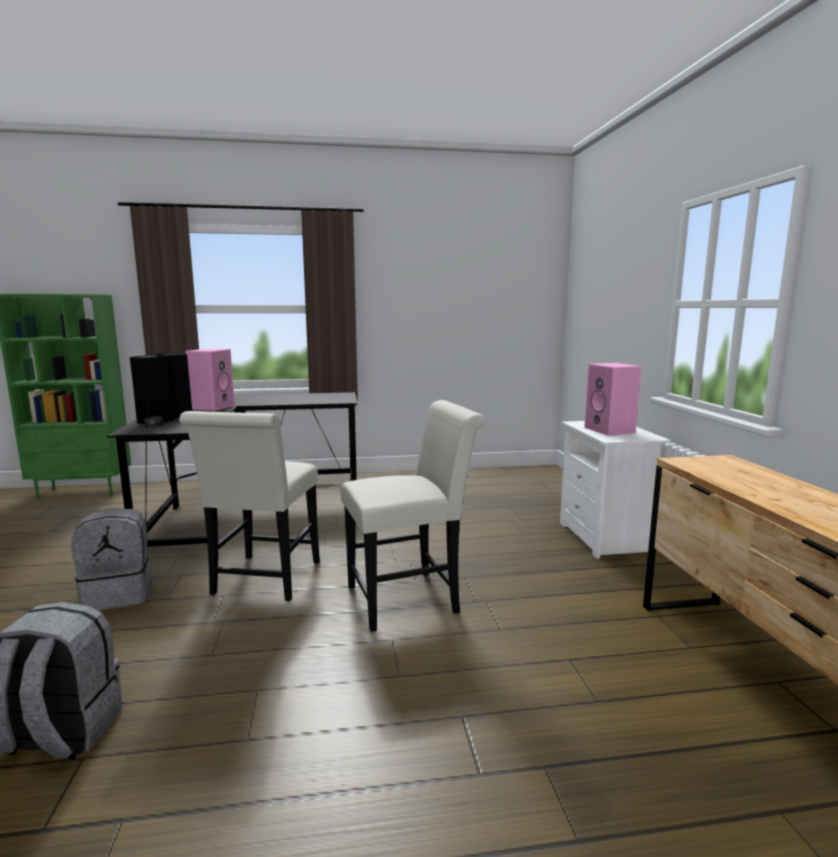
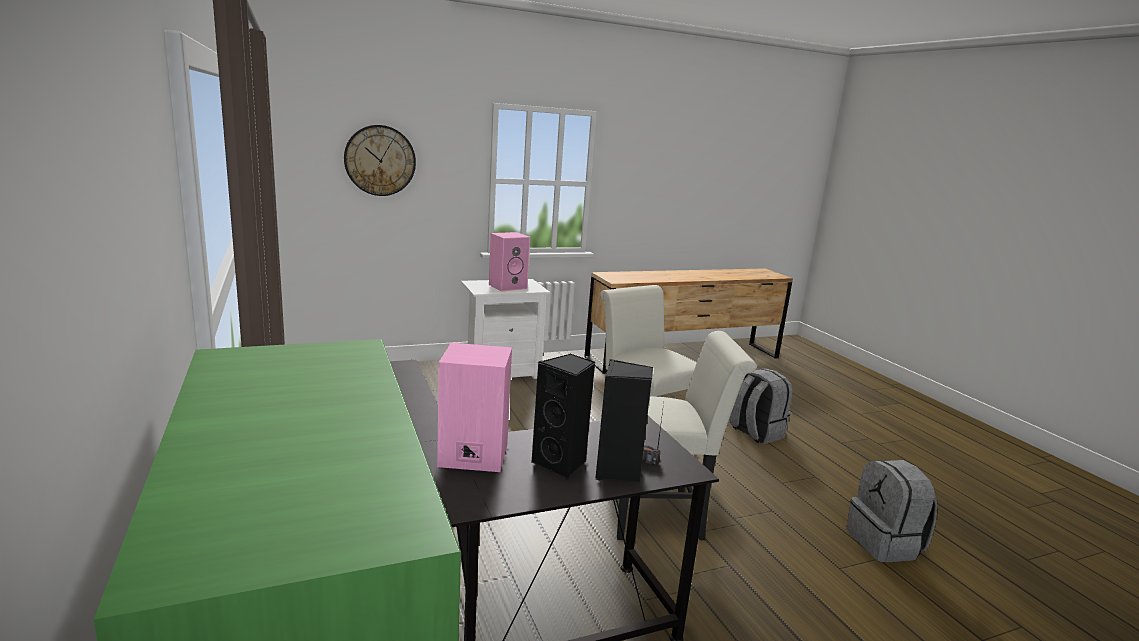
camera: 105 degrees left, 5 degrees up
grey backpack [71,508,152,610] -> grey backpack moved to [729,368,792,444]
none -> wall clock [344,125,416,196]

